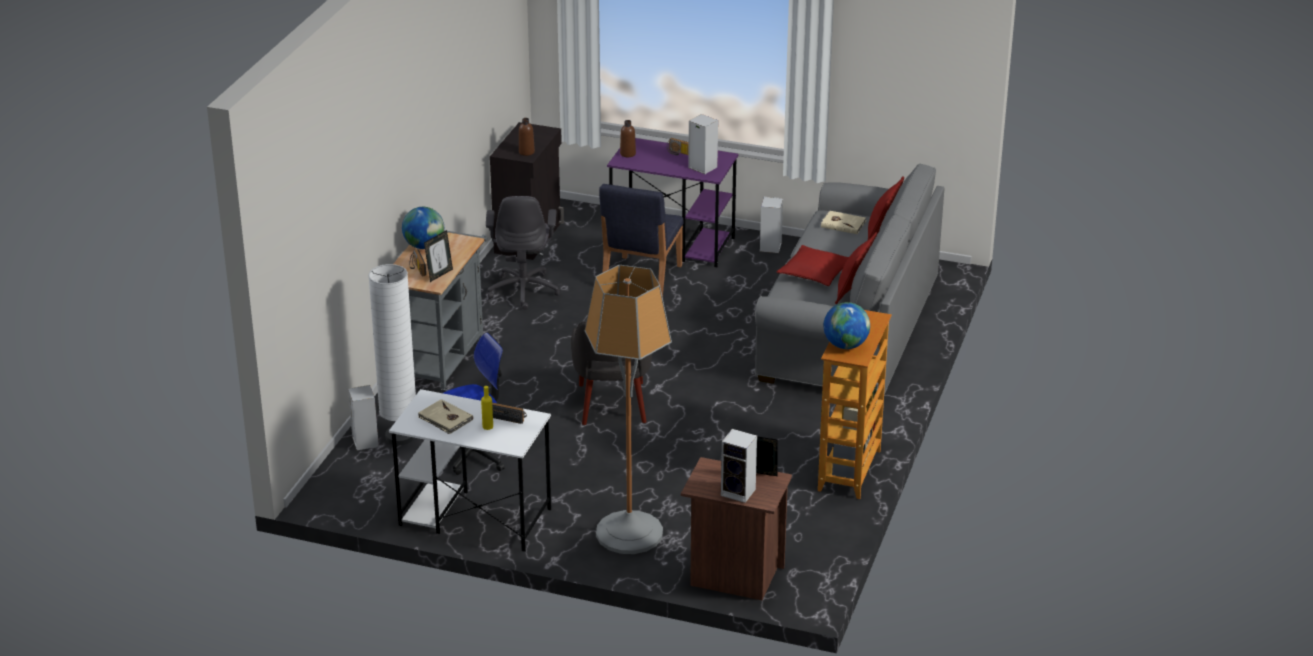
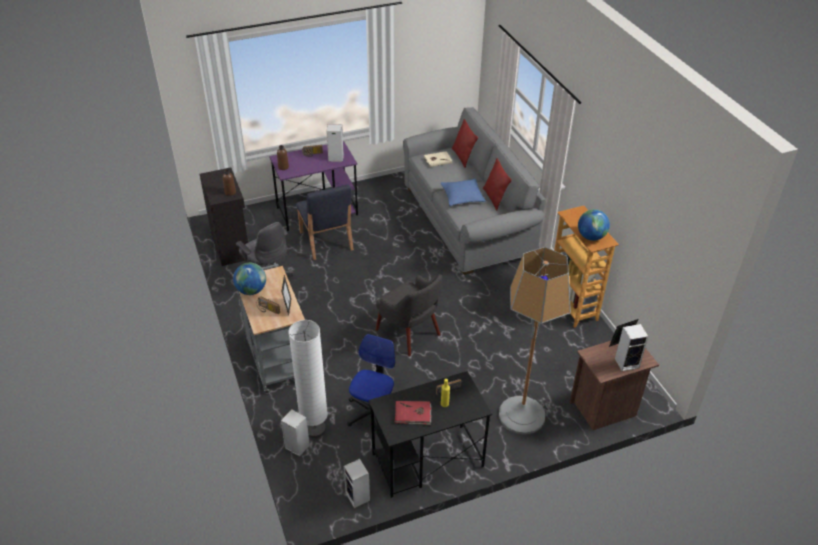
camera: 40 degrees left, 10 degrees up
white desk [389,389,551,552] -> black desk [368,371,492,498]
beige book [418,399,473,434] -> red book [395,401,431,425]
speaker [760,197,783,253] -> speaker moved to [344,459,370,508]
red pillow [776,245,849,286] -> blue pillow [441,179,486,206]

